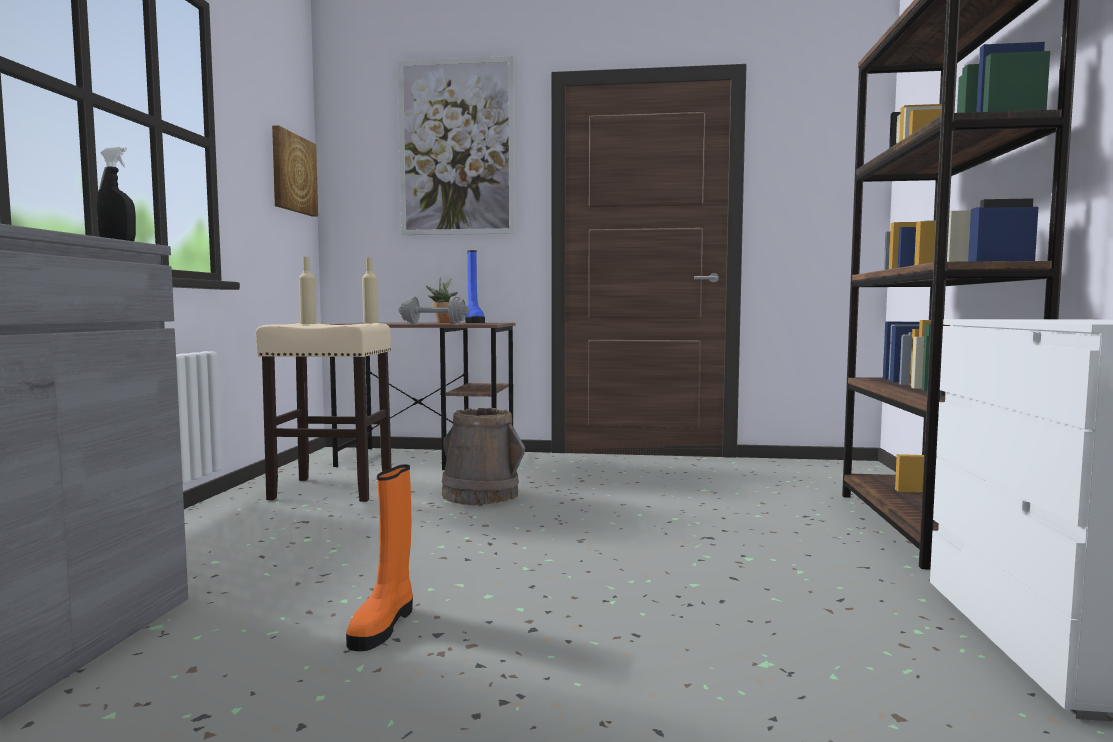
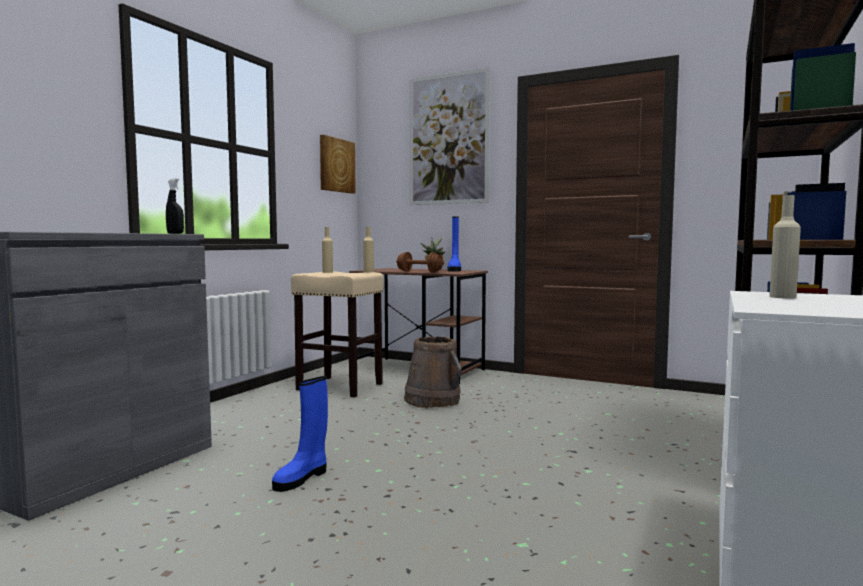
camera: 20 degrees right, 0 degrees up
orange boot [346,464,413,651] -> blue boot [272,376,328,492]
grey dumbbell [398,296,470,324] -> brown dumbbell [396,252,444,273]
none -> beige bottle [769,195,801,299]

